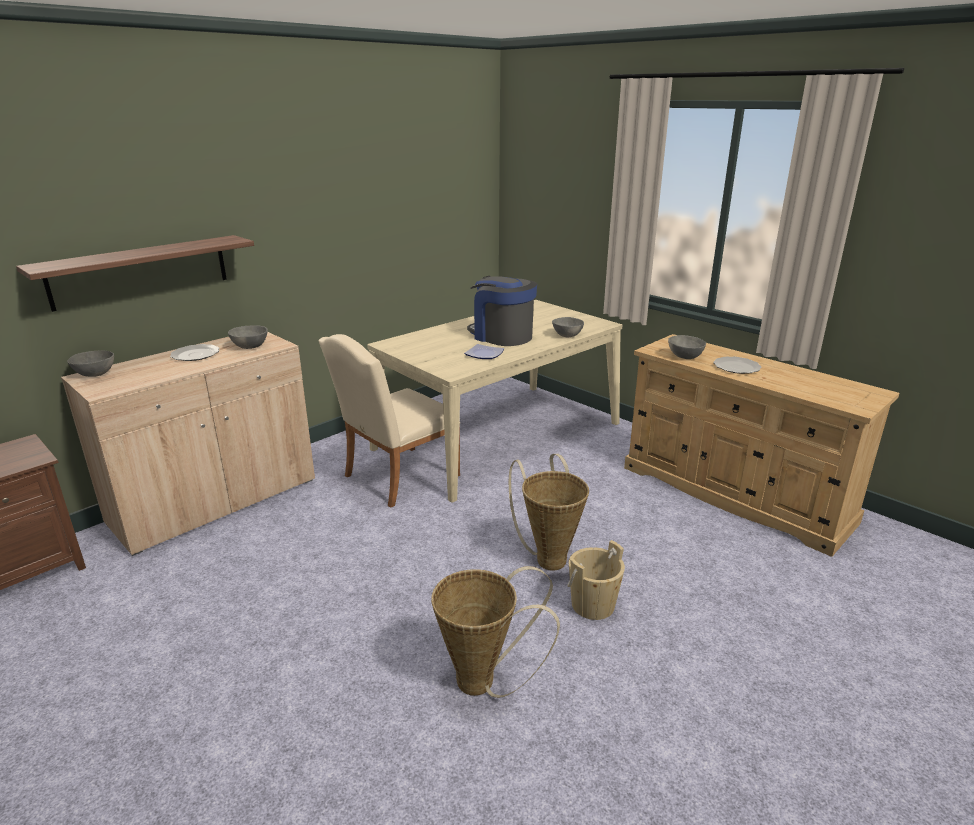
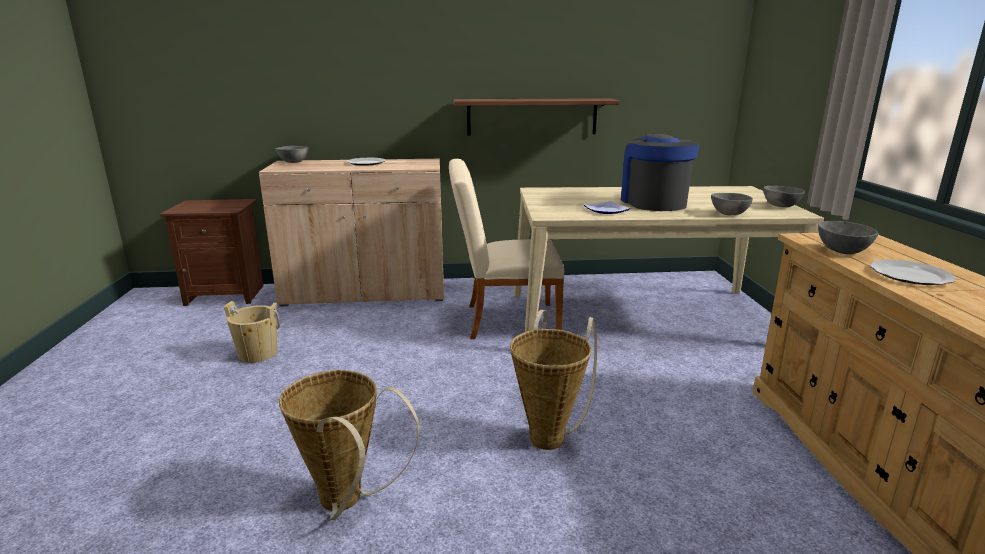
camera: 40 degrees right, 5 degrees down
shelf [16,235,254,312] -> shelf moved to [454,98,620,135]
grey bowl [228,326,268,349] -> grey bowl moved to [763,186,805,207]
beige bucket [567,540,625,620] -> beige bucket moved to [224,301,280,363]

